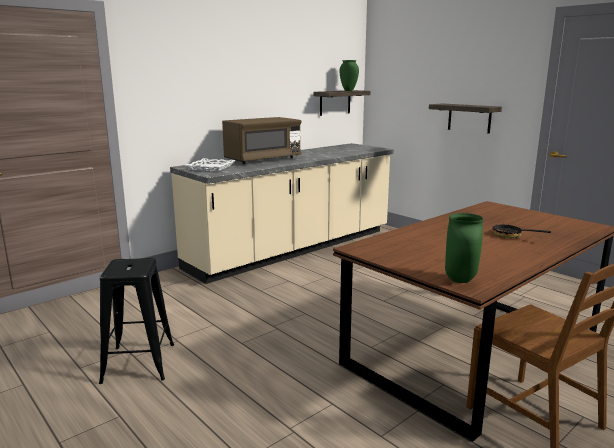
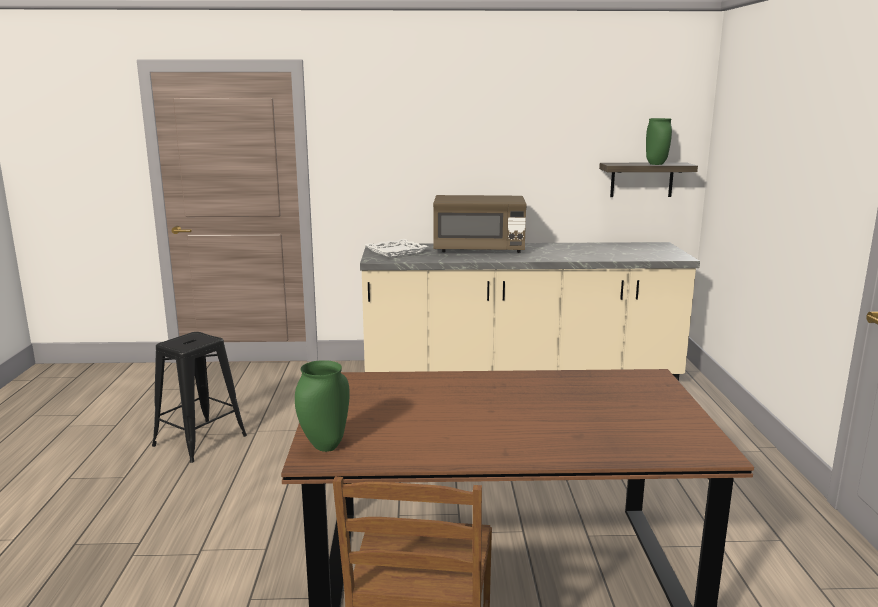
camera: 40 degrees right, 0 degrees up
shelf [429,103,502,134] -> none
frying pan [492,224,551,238] -> none

